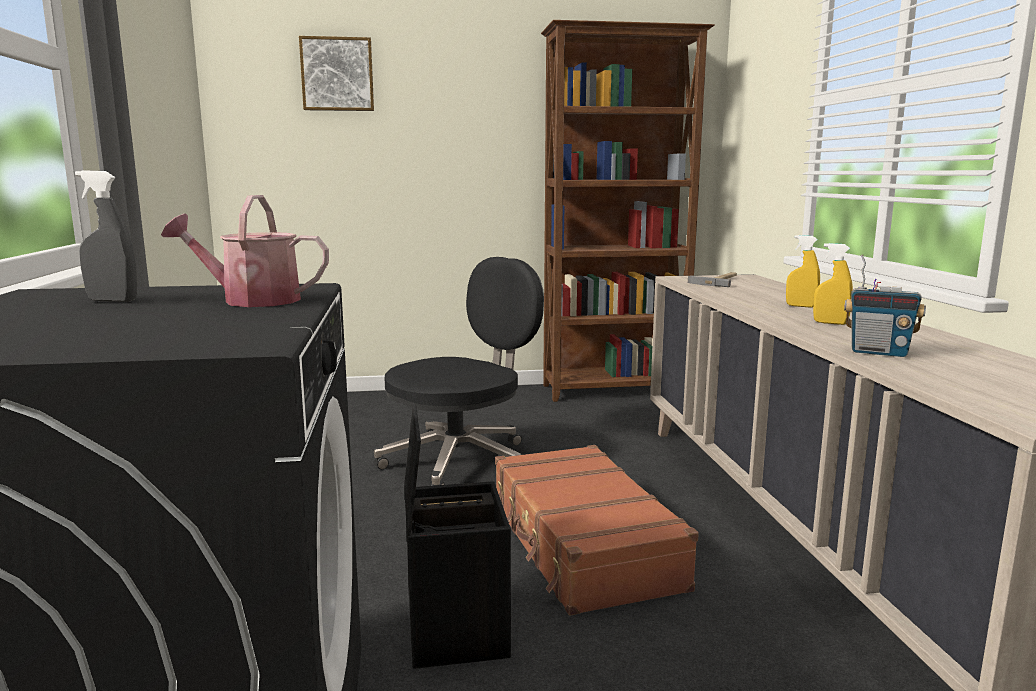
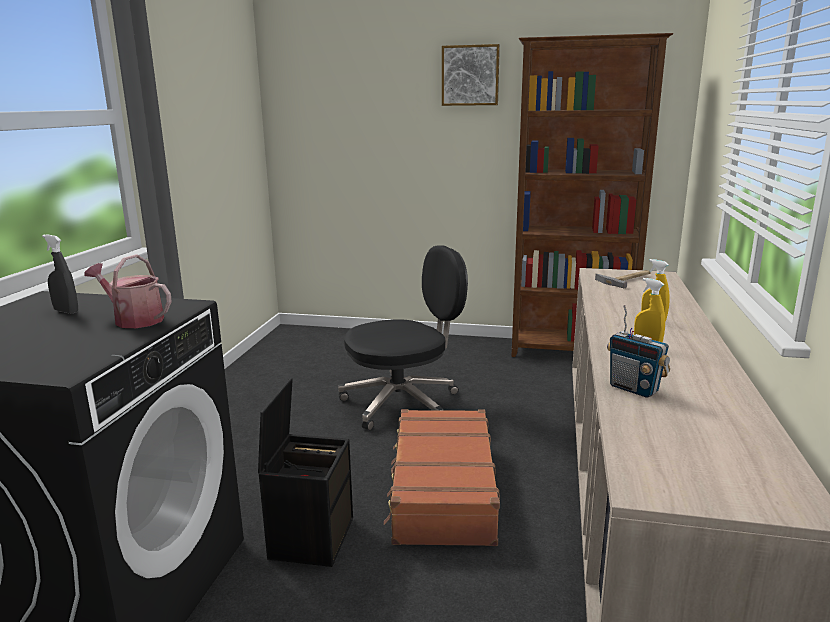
camera: 20 degrees right, 5 degrees up
picture [299,36,374,111] -> picture moved to [442,44,500,106]

